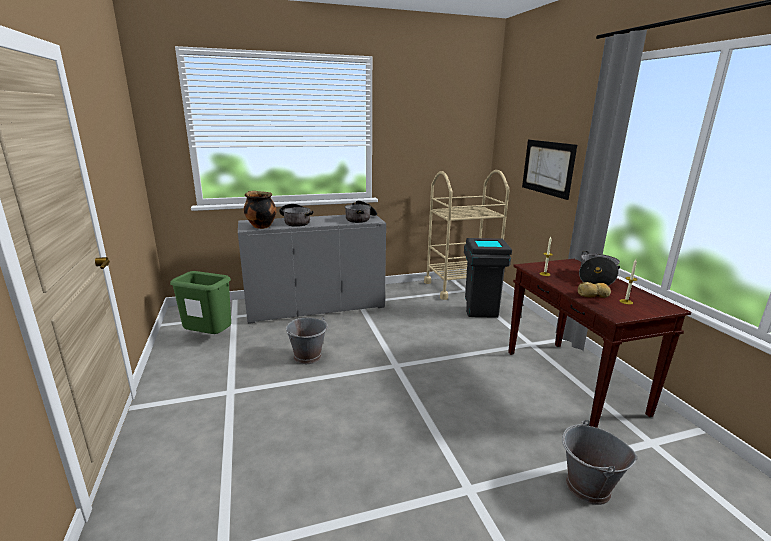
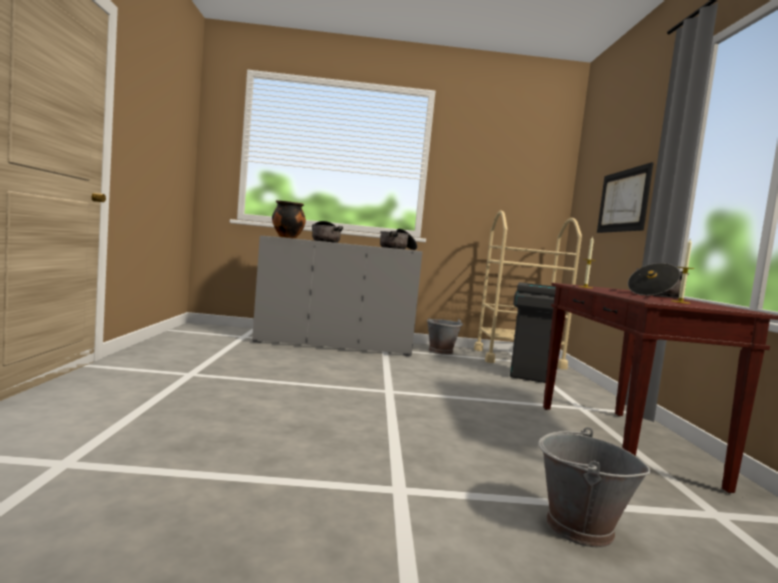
camera: 15 degrees right, 15 degrees down
green trash can [170,271,231,334] -> none
grey bucket [286,317,328,364] -> grey bucket moved to [427,318,463,355]
bread [578,282,611,298] -> none

